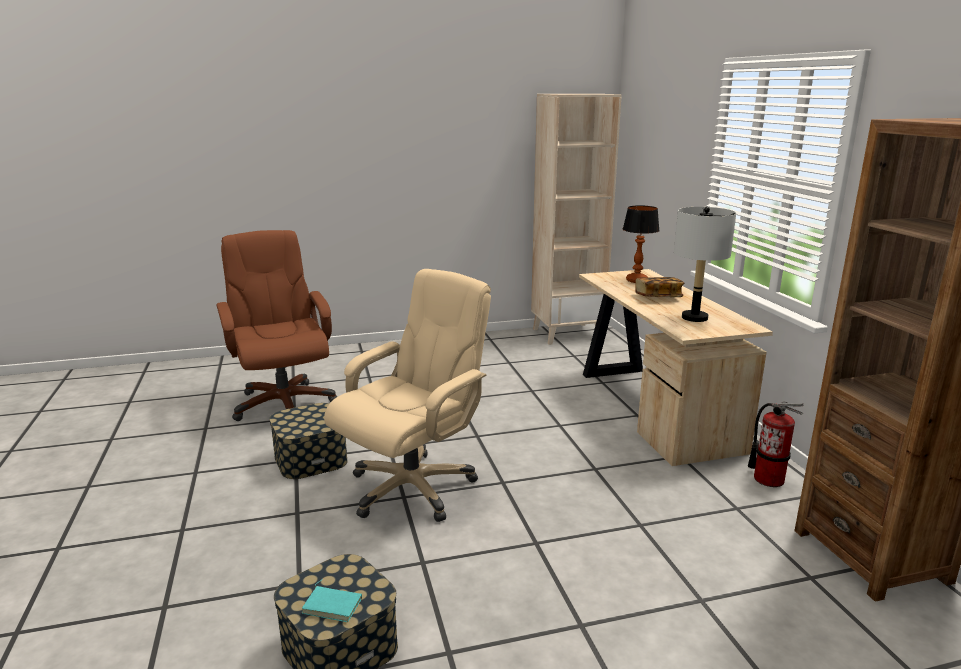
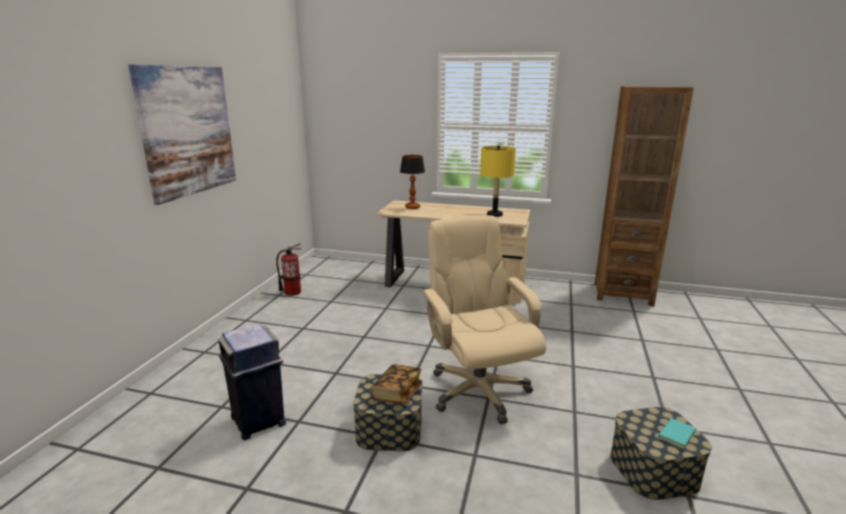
camera: 60 degrees left, 0 degrees up
brown office chair [216,230,338,421] -> blue trash can [218,323,286,440]
beige bookcase [531,94,622,345] -> none
book [635,277,684,297] -> book moved to [371,364,422,404]
grey table lamp [674,207,736,322] -> yellow table lamp [480,145,516,217]
fire extinguisher [748,401,803,487] -> fire extinguisher moved to [276,243,301,296]
none -> picture [128,65,236,205]

